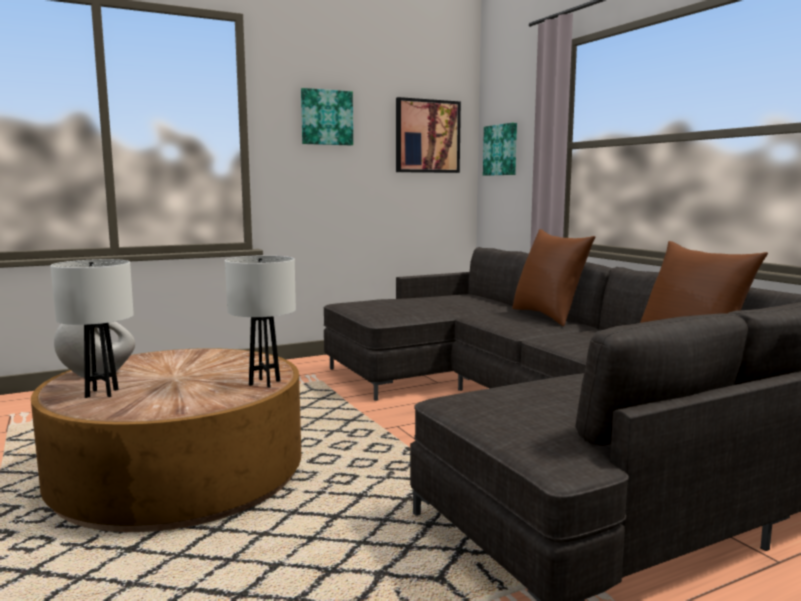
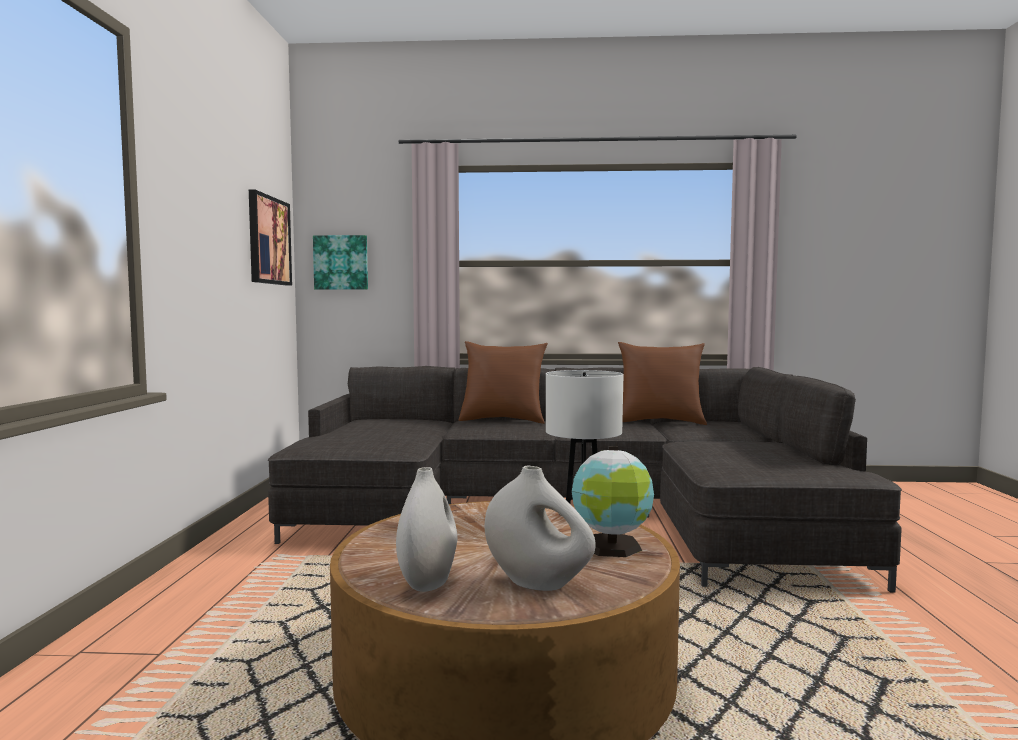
camera: 60 degrees left, 5 degrees down
white table lamp [50,259,134,398] -> white vase [485,466,596,591]
picture [301,88,353,146] -> none
none -> globe [572,446,654,557]

